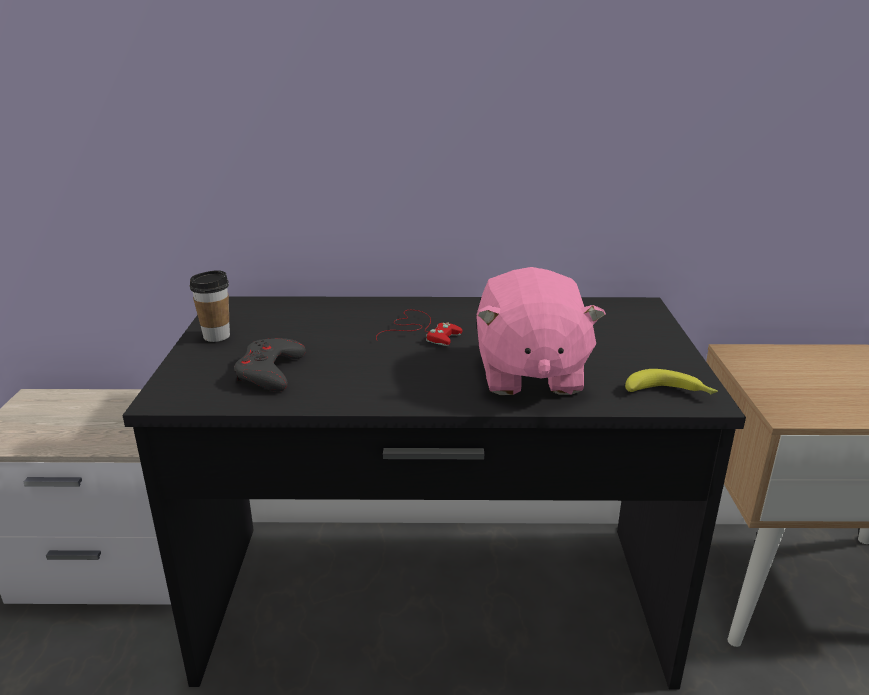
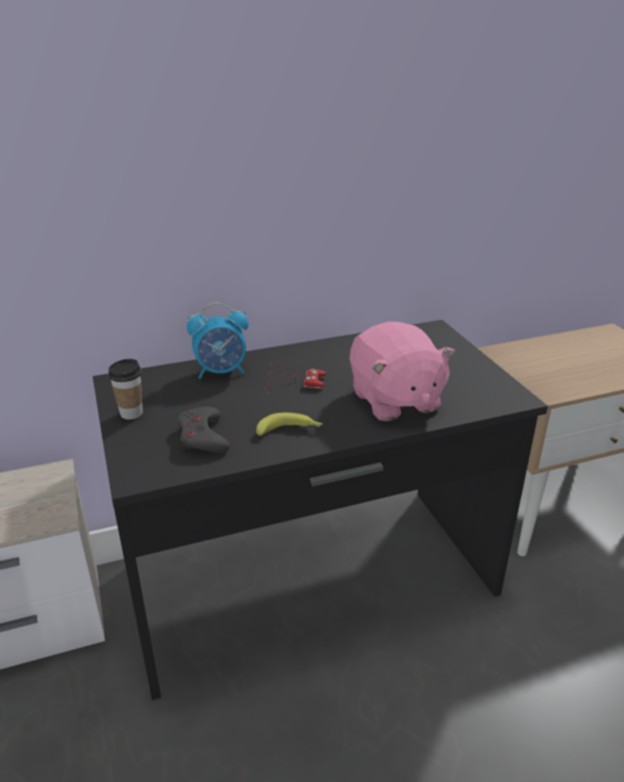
camera: 20 degrees left, 5 degrees up
banana [625,369,718,394] -> banana moved to [256,413,323,436]
none -> alarm clock [187,303,249,379]

